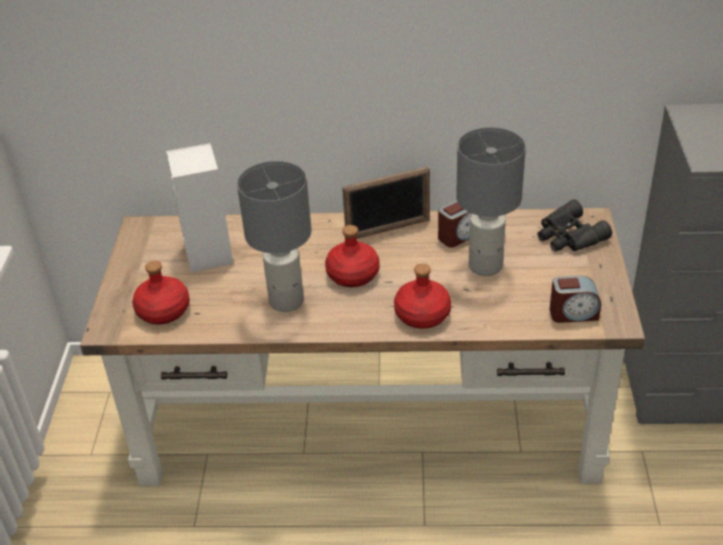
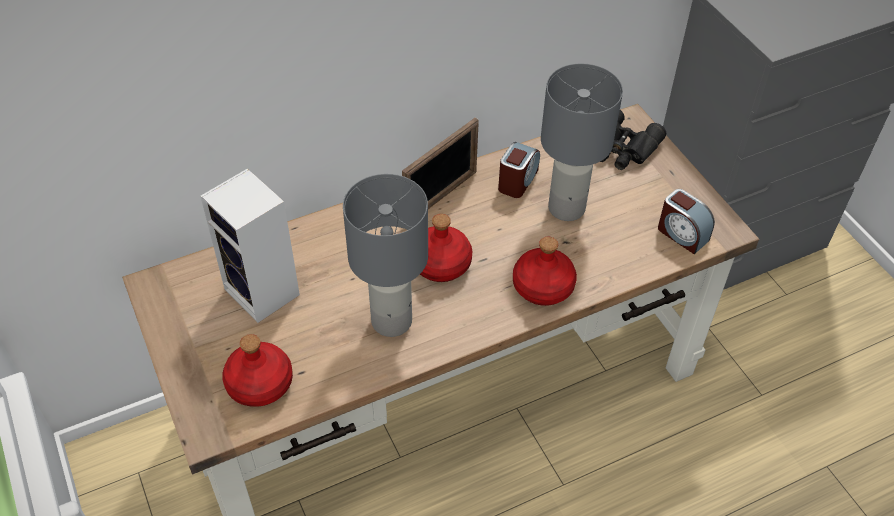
camera: 30 degrees left, 10 degrees up
alarm clock [550,275,601,323] -> alarm clock turned 75 degrees clockwise [658,189,715,254]

